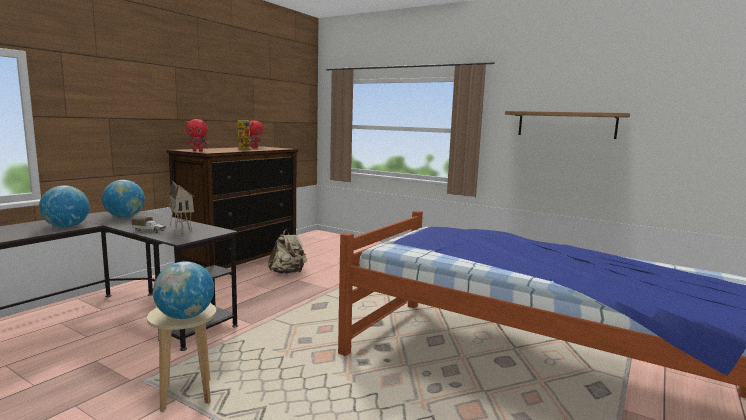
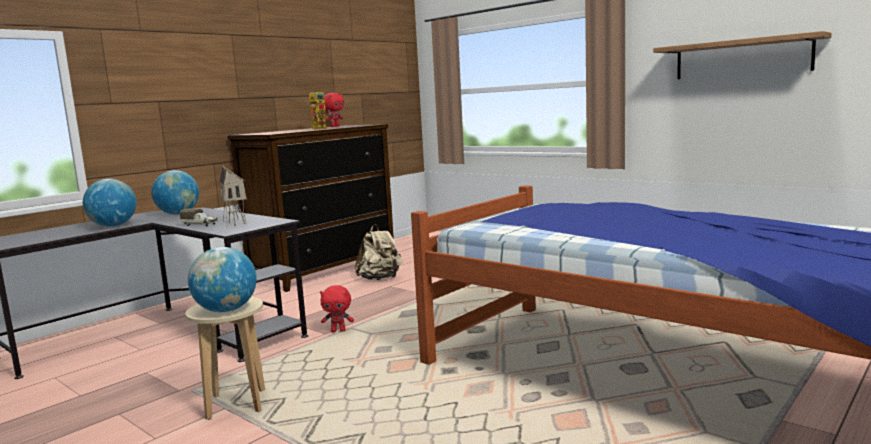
camera: 10 degrees right, 0 degrees up
red plush toy [186,119,209,152] -> red plush toy moved to [320,285,354,332]

